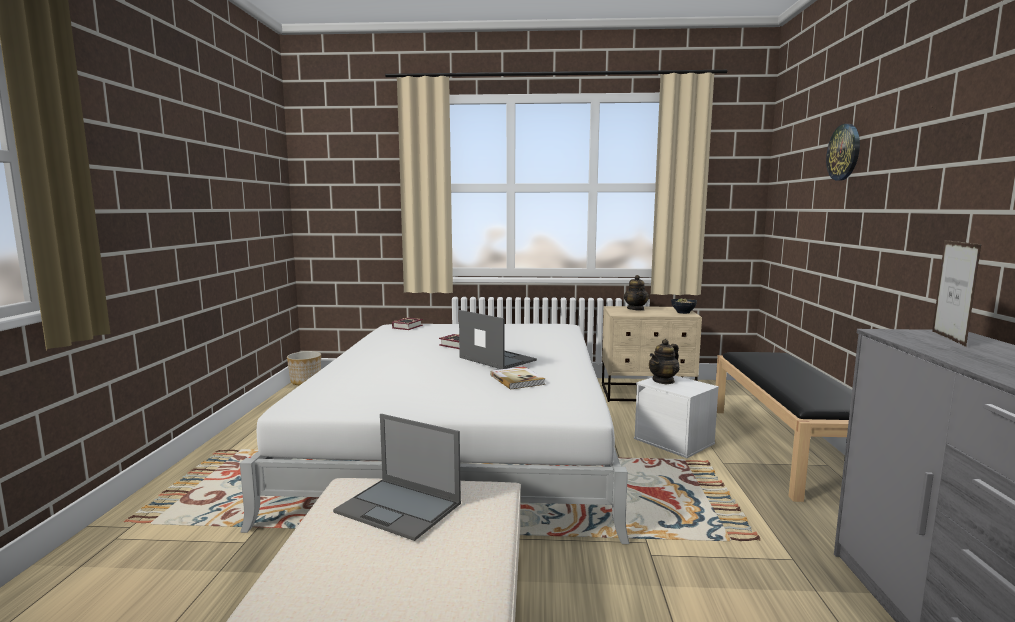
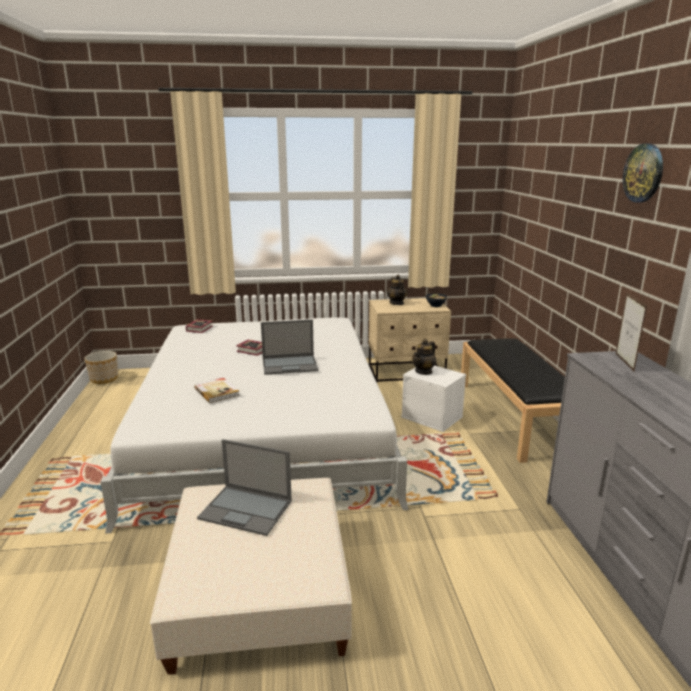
camera: 10 degrees left, 10 degrees up
laptop [459,310,537,369] -> laptop turned 135 degrees clockwise [261,320,318,375]
book [490,367,545,390] -> book moved to [194,378,240,403]
wall clock [826,124,860,181] -> wall clock moved to [623,143,663,203]

